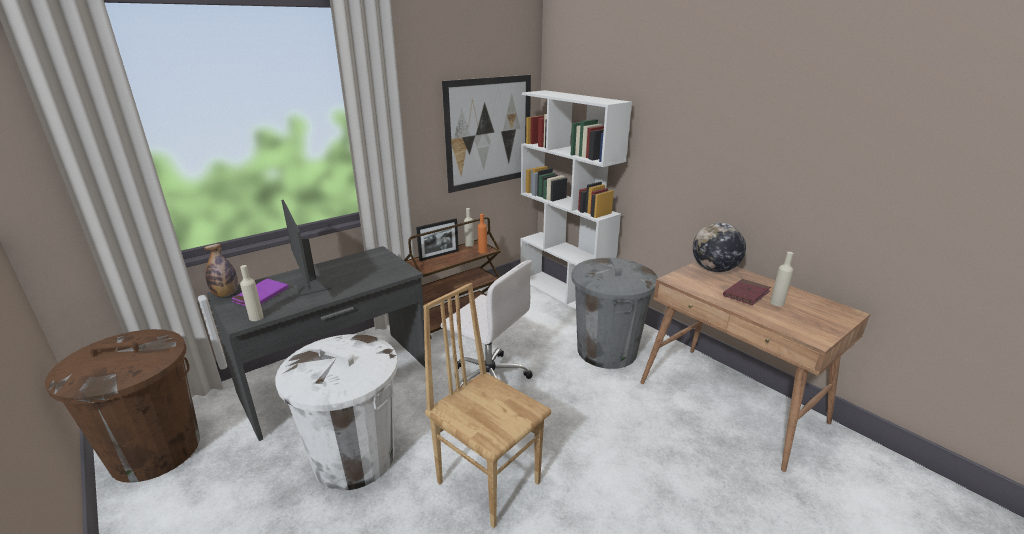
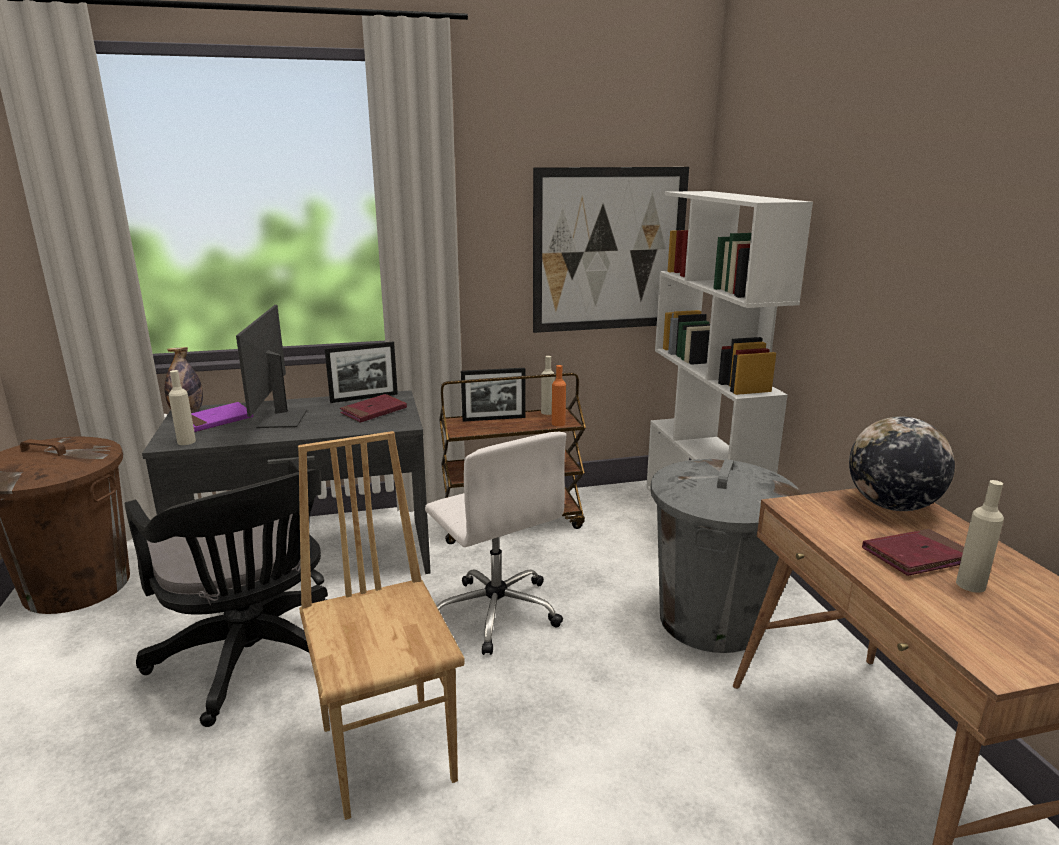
camera: 25 degrees right, 5 degrees down
white trash can [275,334,398,491] -> black office chair [125,458,328,727]
none -> picture frame [325,341,398,403]
none -> red book [340,394,407,423]

